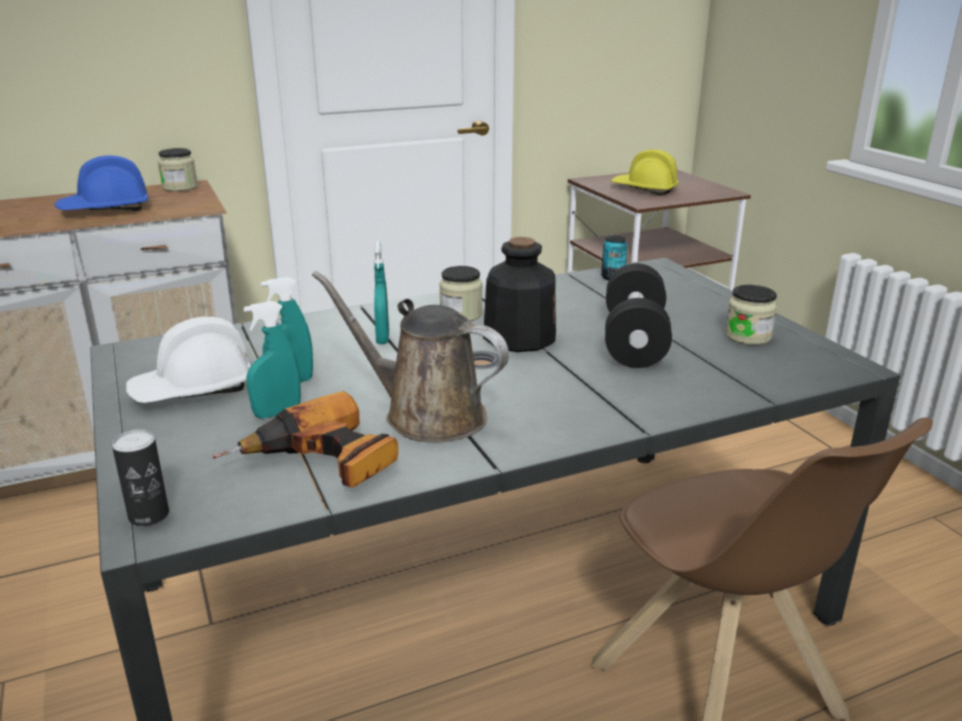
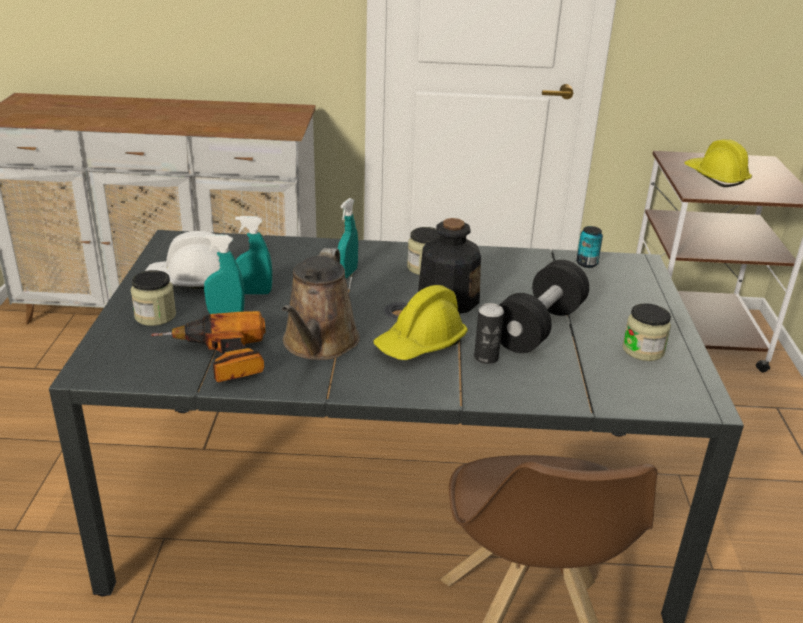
camera: 25 degrees right, 5 degrees up
blue hard hat [55,155,148,211] -> none
can [112,430,169,526] -> can moved to [474,303,504,364]
jar [158,148,198,191] -> jar moved to [131,270,176,326]
brown watering can [312,271,509,442] -> brown watering can turned 135 degrees counterclockwise [282,248,360,360]
none -> yellow hard hat [374,285,468,360]

